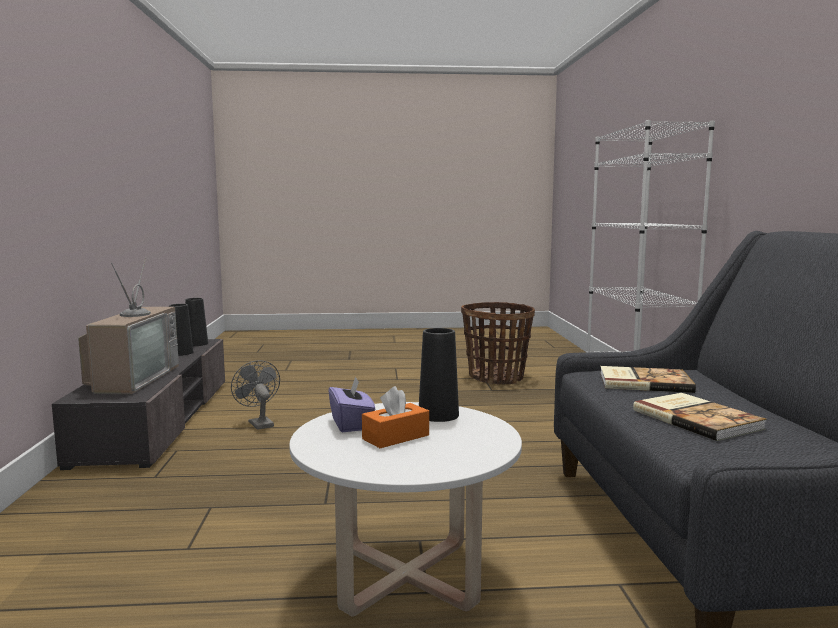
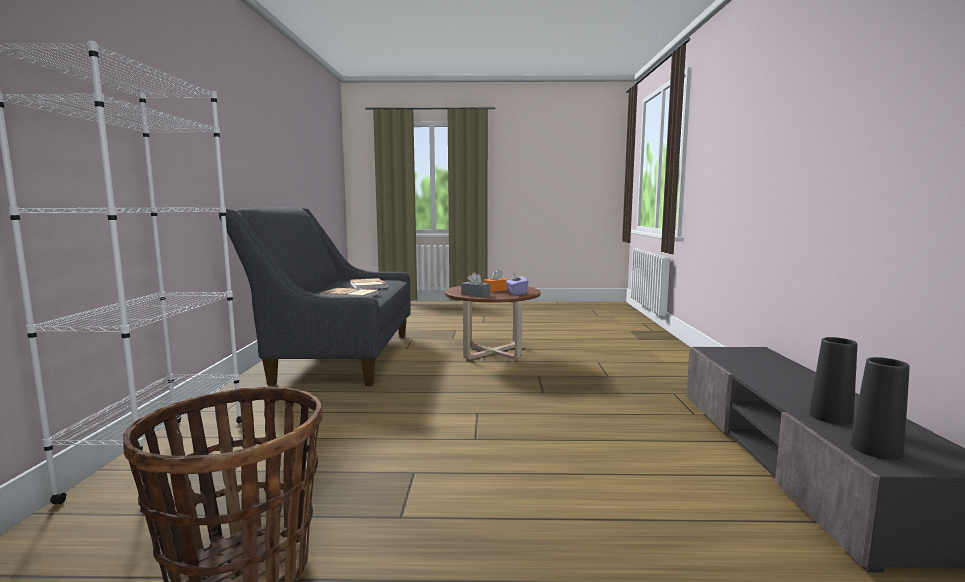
camera: 175 degrees left, 0 degrees up
television [78,257,179,394] -> none
grey fan [231,360,280,430] -> none
white coffee table [289,402,522,616] -> brown coffee table [445,286,541,360]
black vase [419,328,459,422] -> grey tissue box [461,272,490,297]

